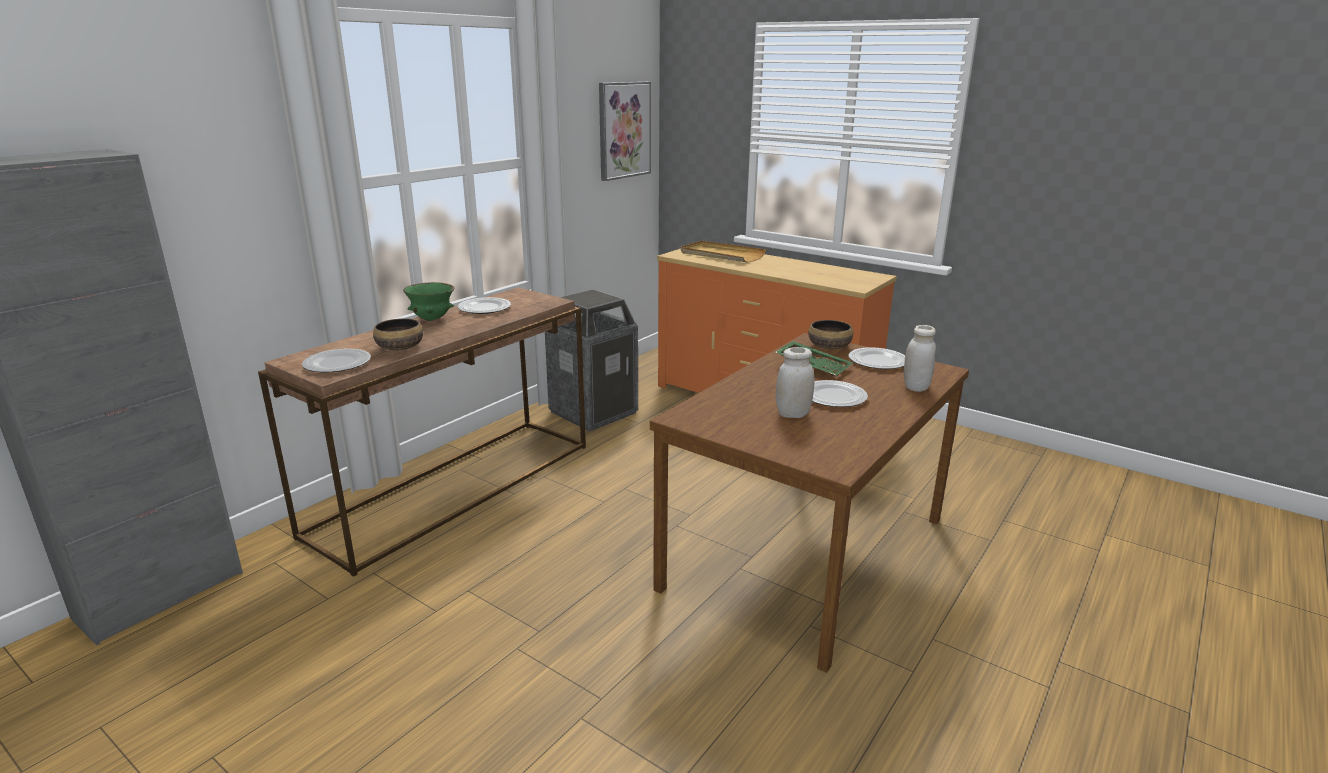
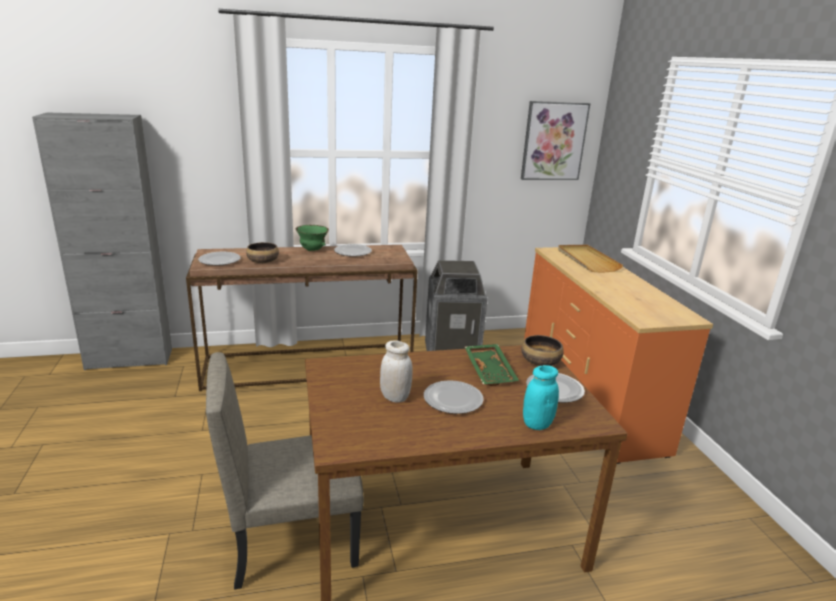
camera: 40 degrees right, 0 degrees up
white jar [904,325,936,392] -> turquoise jar [523,365,559,430]
none -> beige chair [206,352,364,590]

